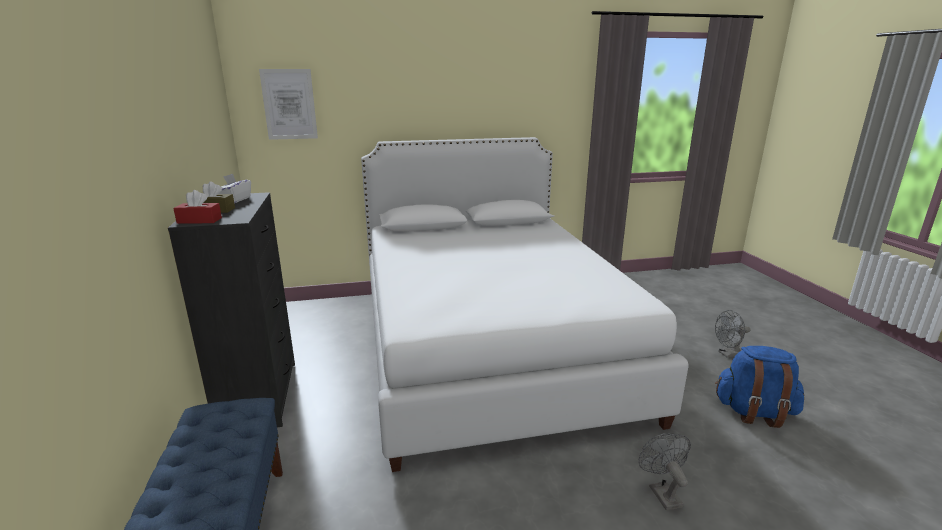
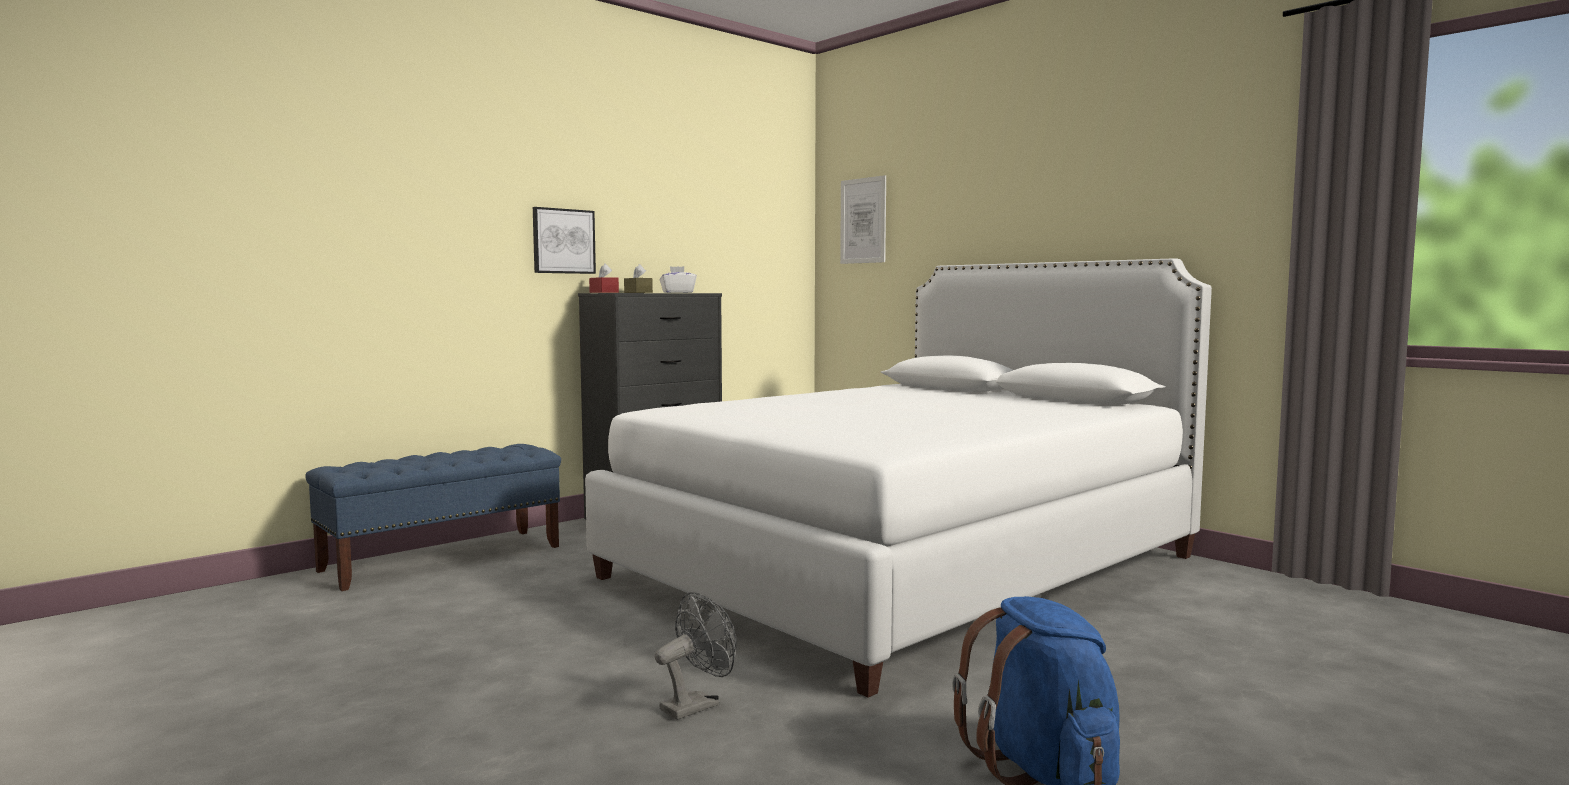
camera: 60 degrees right, 15 degrees down
grey fan [715,310,750,357] -> none
none -> picture [533,207,596,274]

